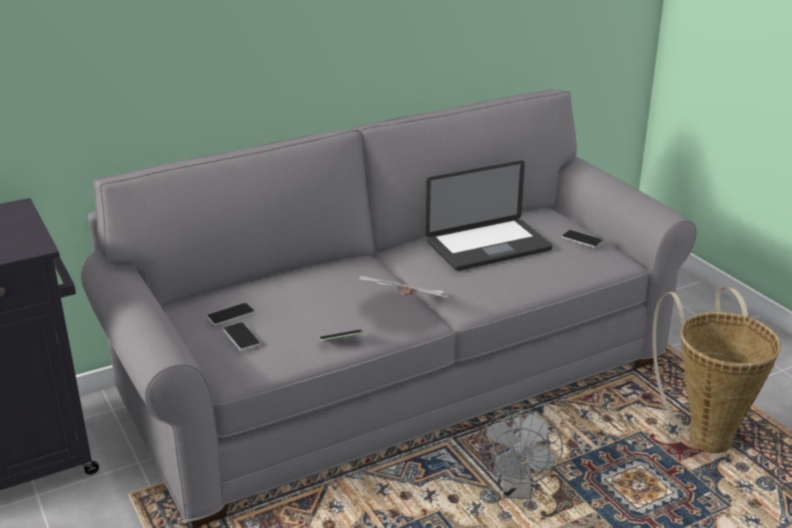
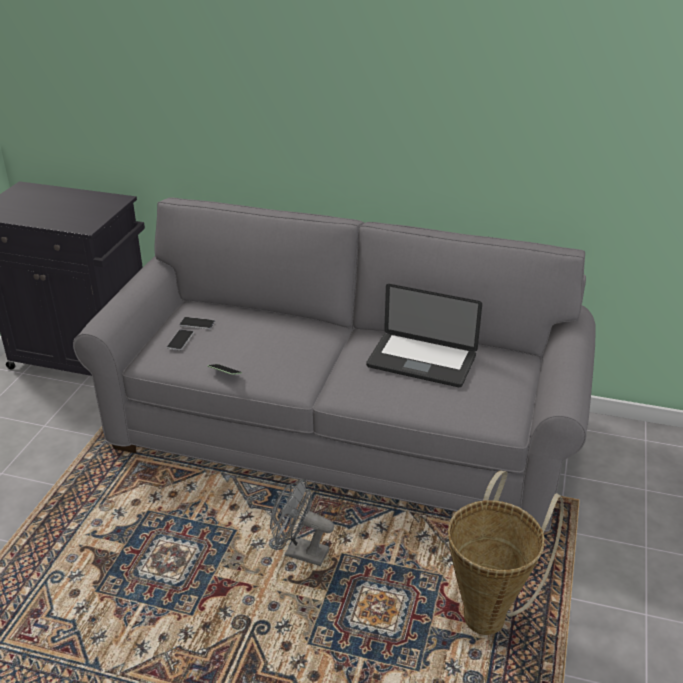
camera: 45 degrees right, 5 degrees up
newspaper [359,276,448,298] -> none
grey fan [478,409,563,500] -> grey fan turned 60 degrees clockwise [270,479,334,566]
phone [561,230,603,248] -> none

